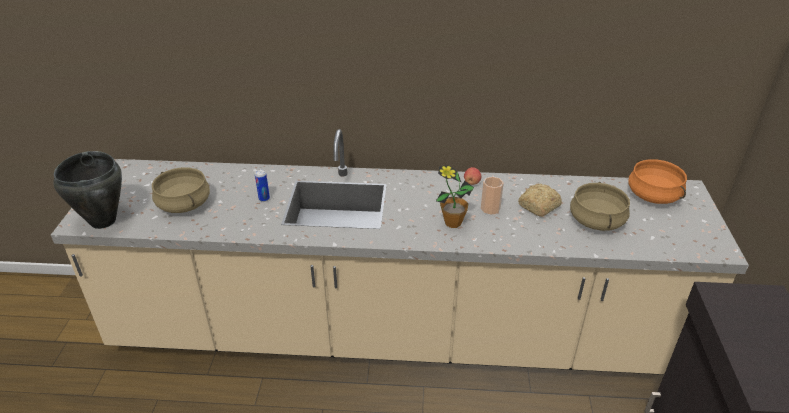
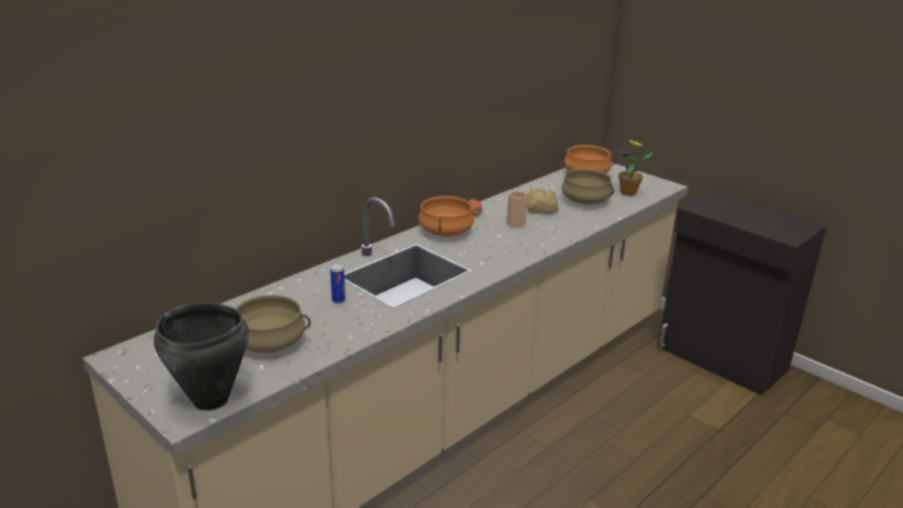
camera: 50 degrees left, 10 degrees down
potted plant [436,165,474,228] -> potted plant moved to [618,140,654,196]
none -> orange cooking pot [419,196,474,236]

